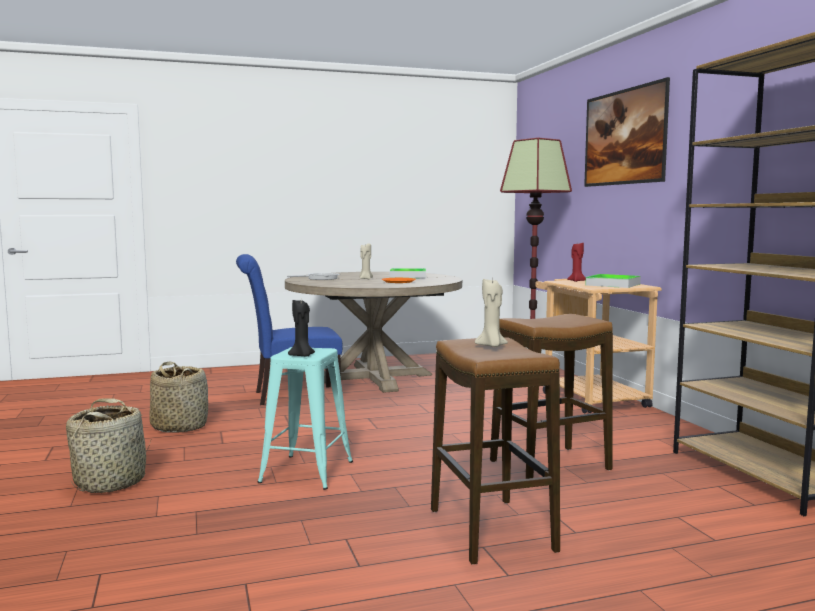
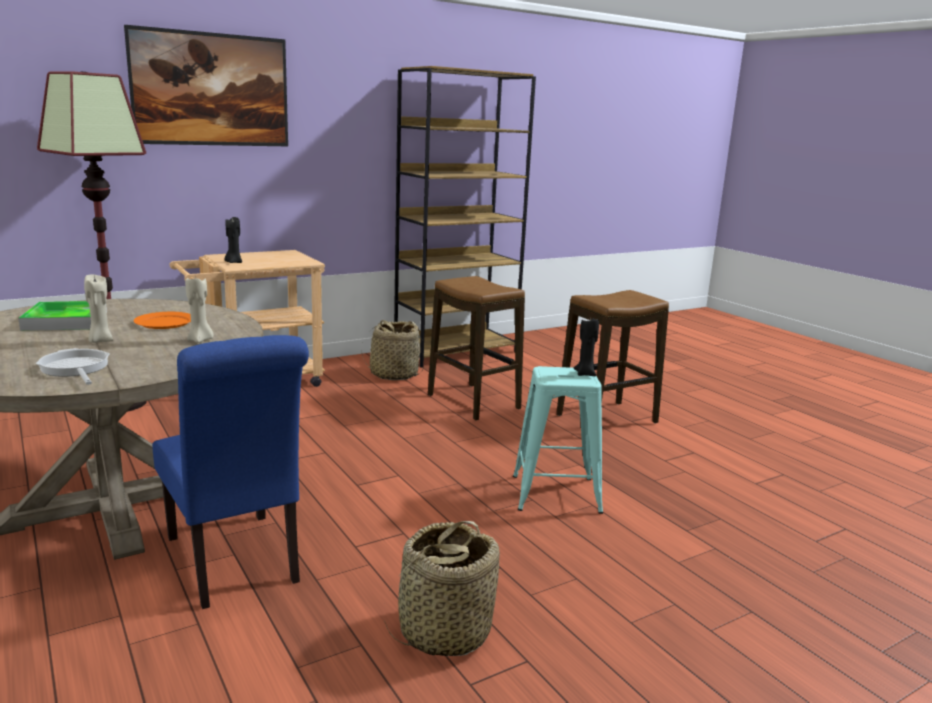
camera: 105 degrees left, 10 degrees up
basket [66,398,151,493] -> basket moved to [361,320,424,380]
beige candle [475,279,508,347] -> beige candle moved to [185,275,214,343]
red candle [567,243,586,282] -> black candle [224,217,242,263]
tray [585,274,641,288] -> none

